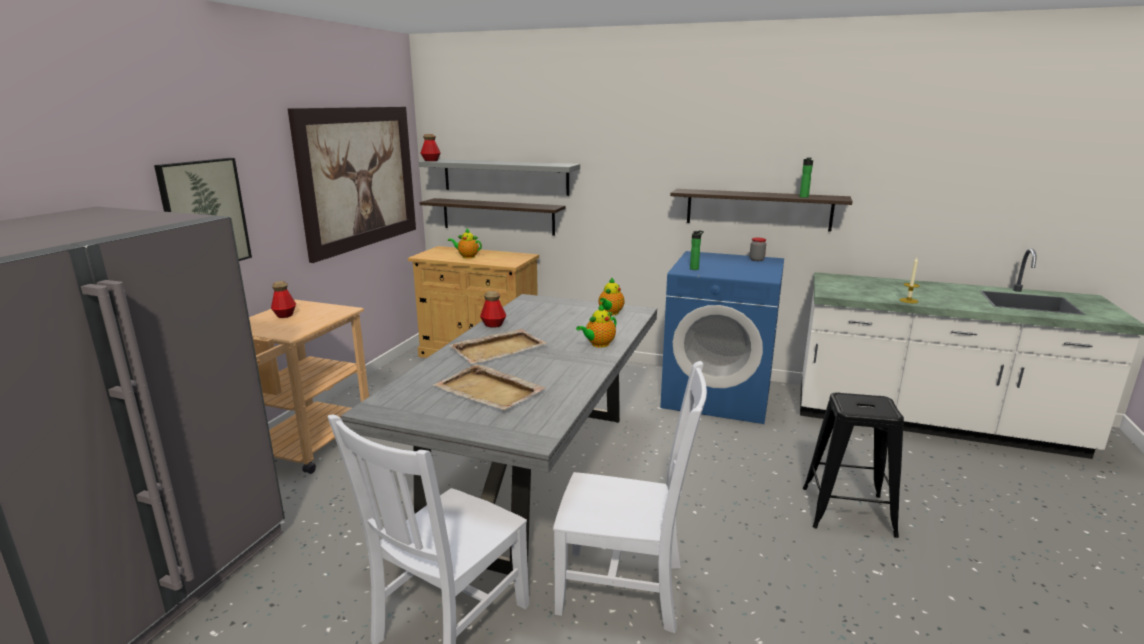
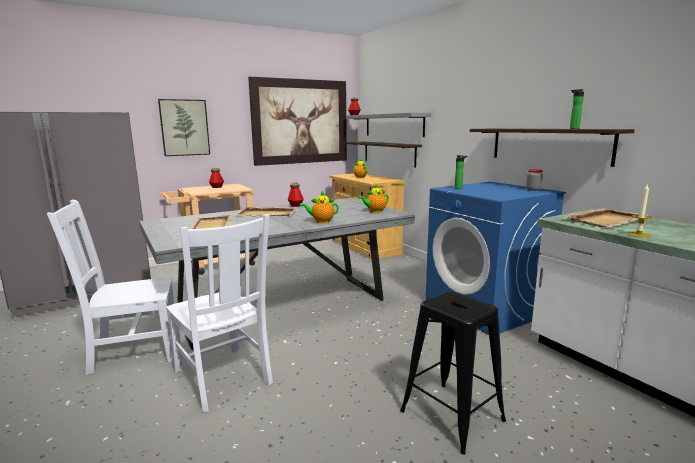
camera: 40 degrees right, 5 degrees down
none -> beige tray [565,208,649,227]

